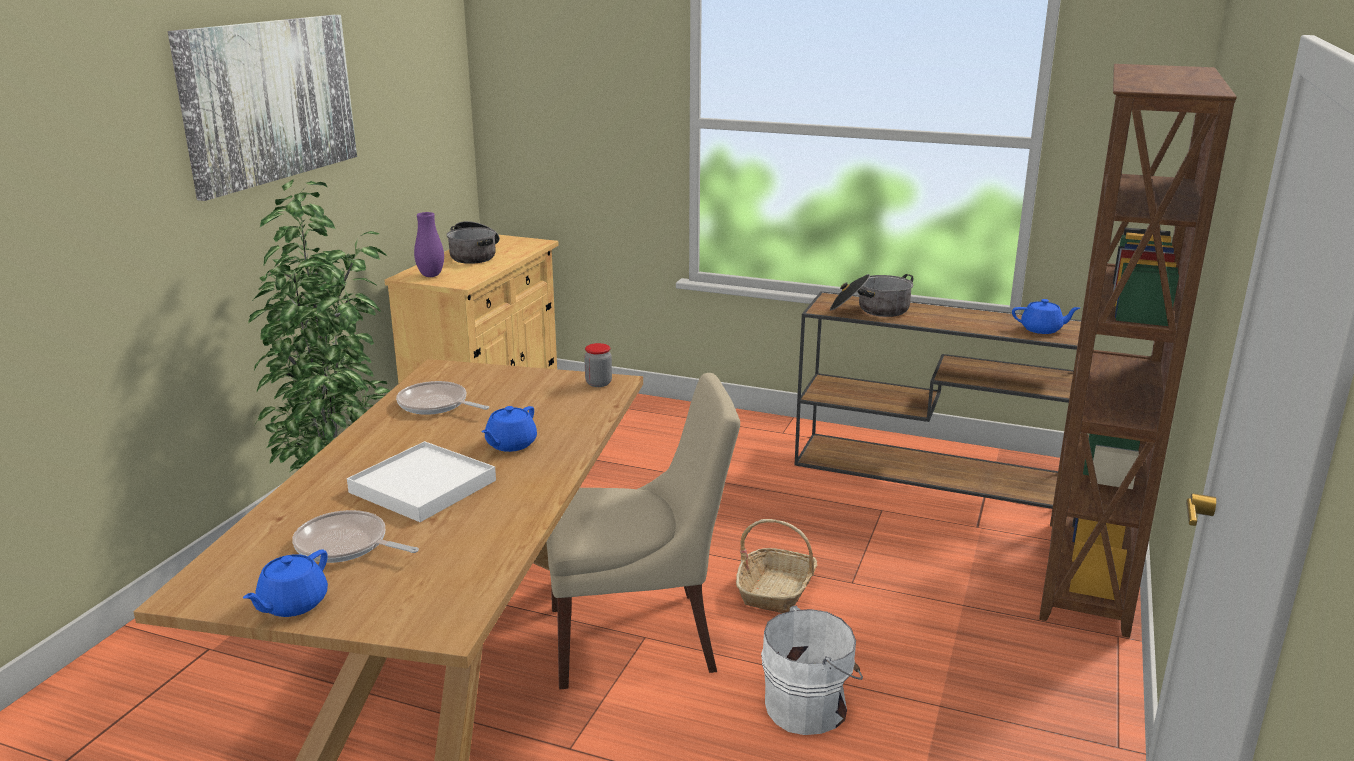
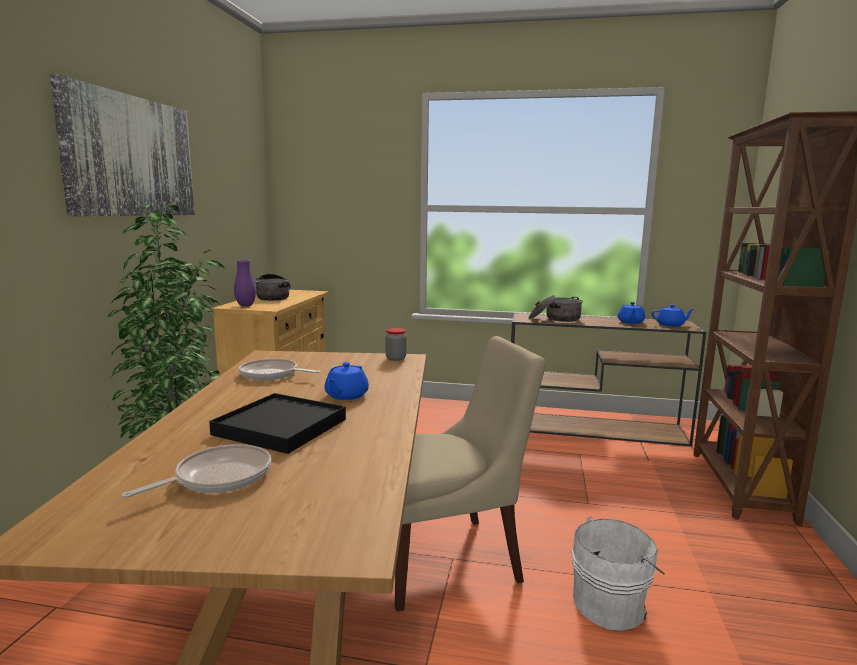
camera: 10 degrees left, 10 degrees down
blue teapot [243,549,328,617] -> blue teapot moved to [618,302,645,324]
frying pan [292,510,419,563] -> frying pan turned 120 degrees clockwise [121,444,271,498]
white tray [347,441,496,522] -> black tray [209,393,346,454]
basket [736,519,817,613] -> none

